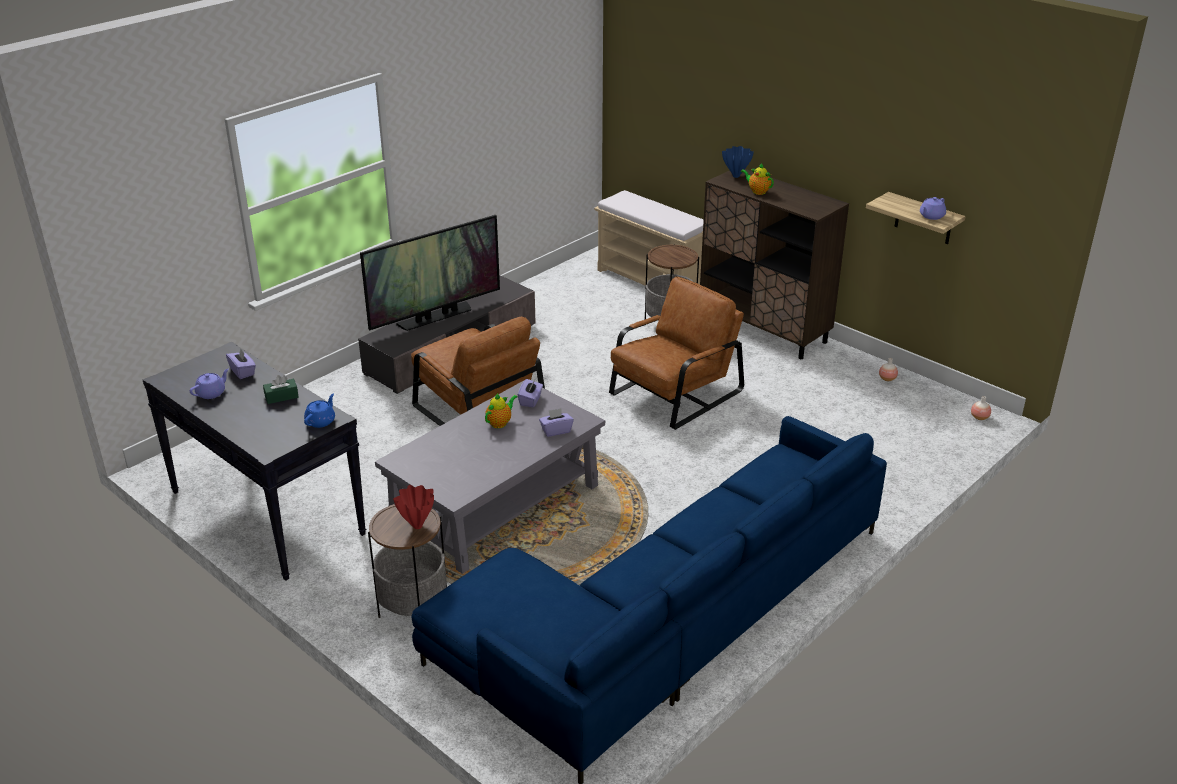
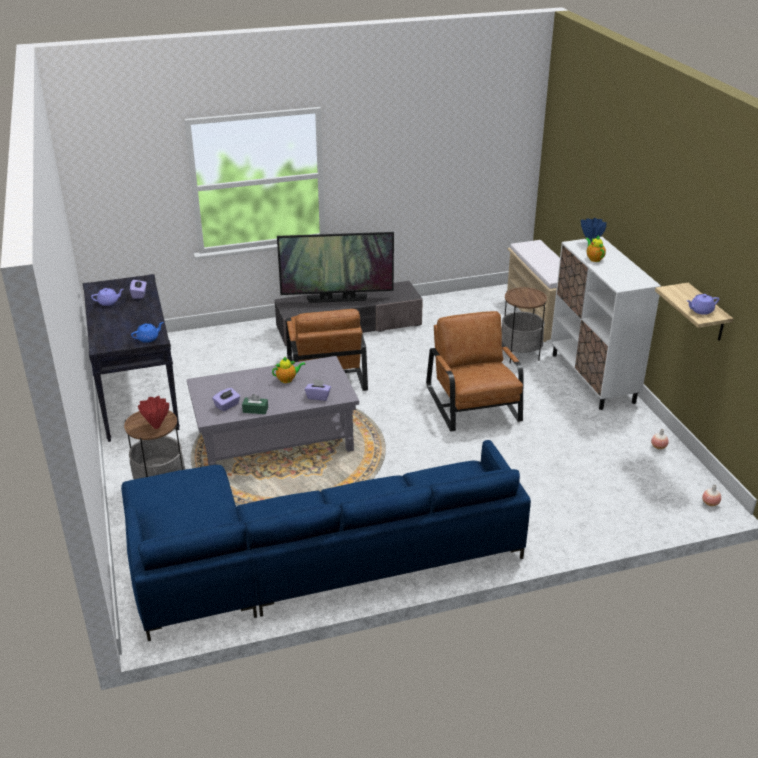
camera: 30 degrees right, 0 degrees up
green tissue box [263,375,299,404] -> green tissue box moved to [242,394,268,414]
purple tissue box [518,379,543,407] -> purple tissue box moved to [212,388,240,411]
brown armchair [609,277,744,430] -> brown armchair turned 90 degrees counterclockwise [426,311,524,432]
brown cabinet [700,169,849,359] -> white cabinet [551,237,661,410]

